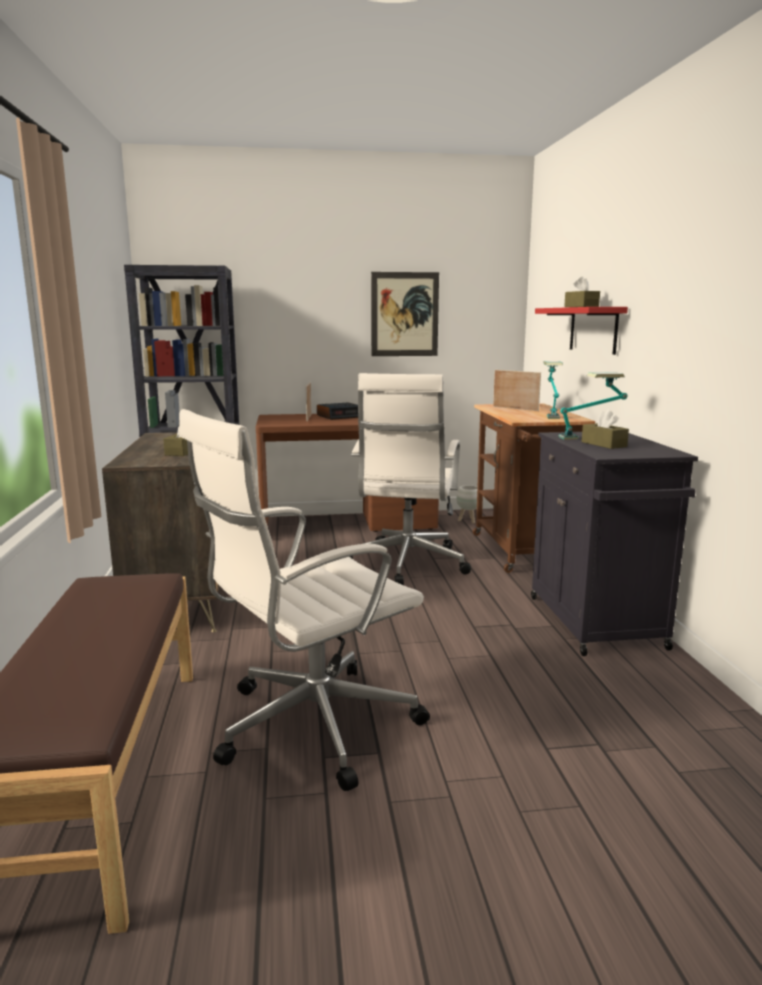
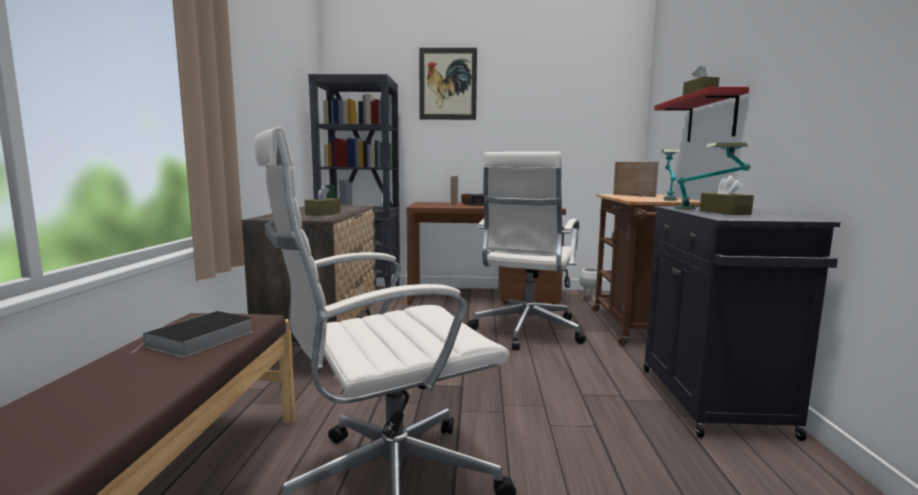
camera: 10 degrees right, 5 degrees down
picture [371,272,439,356] -> picture moved to [419,48,477,120]
none -> book [131,311,253,358]

